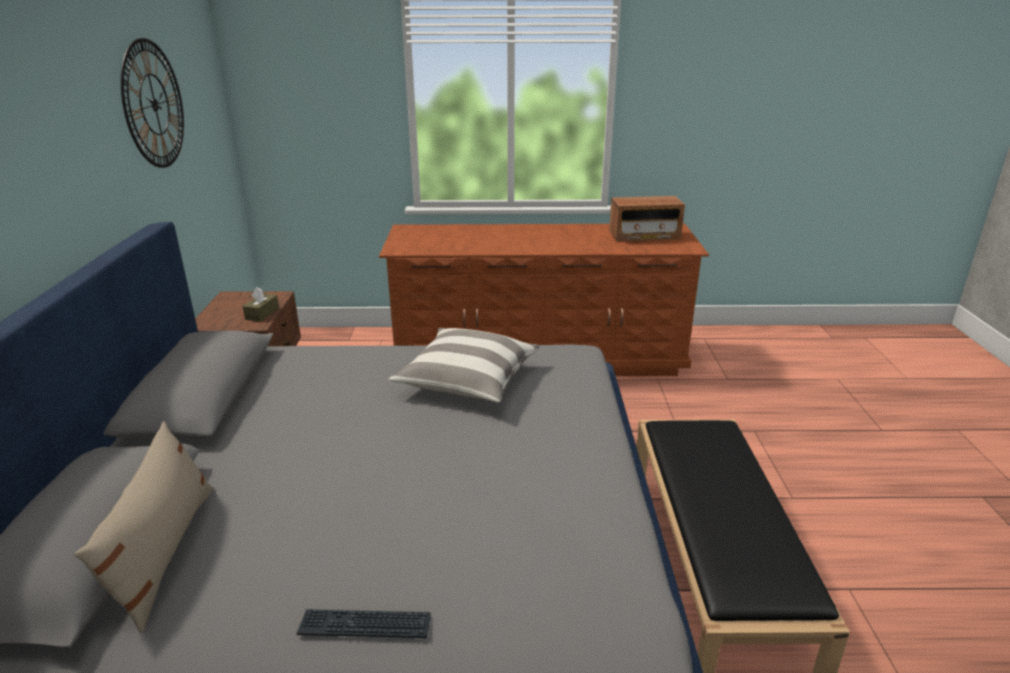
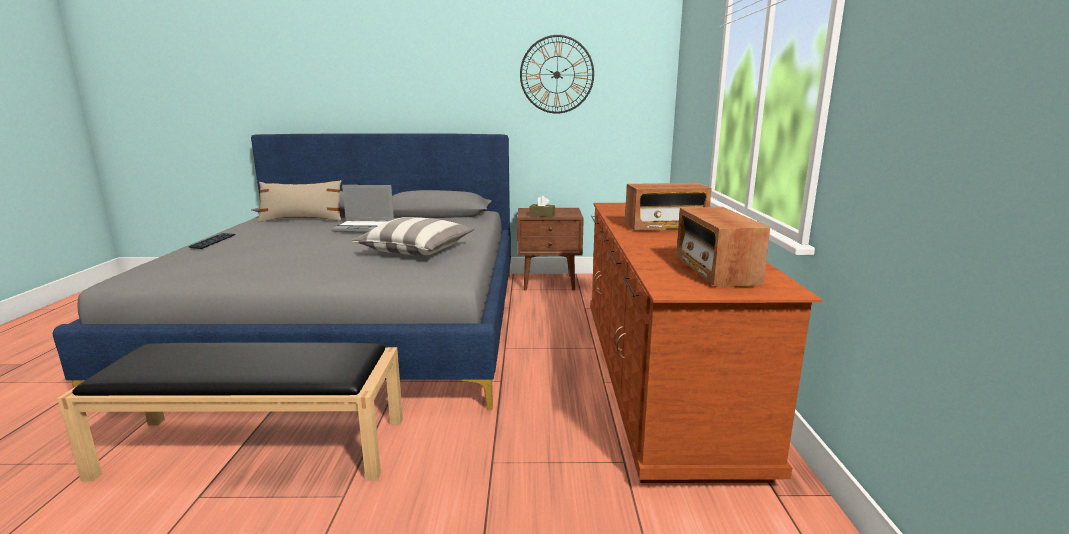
camera: 90 degrees right, 10 degrees down
none -> laptop [332,185,394,233]
none -> radio [625,183,712,231]

